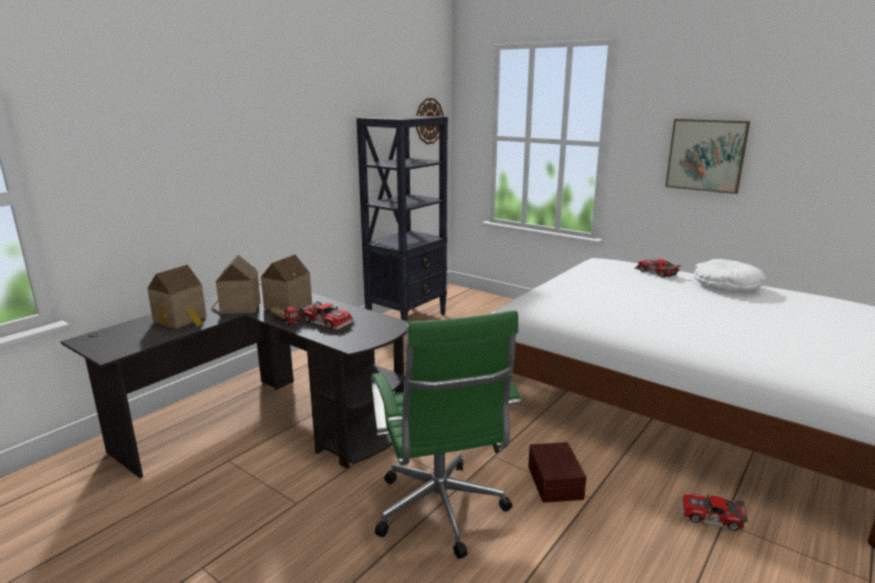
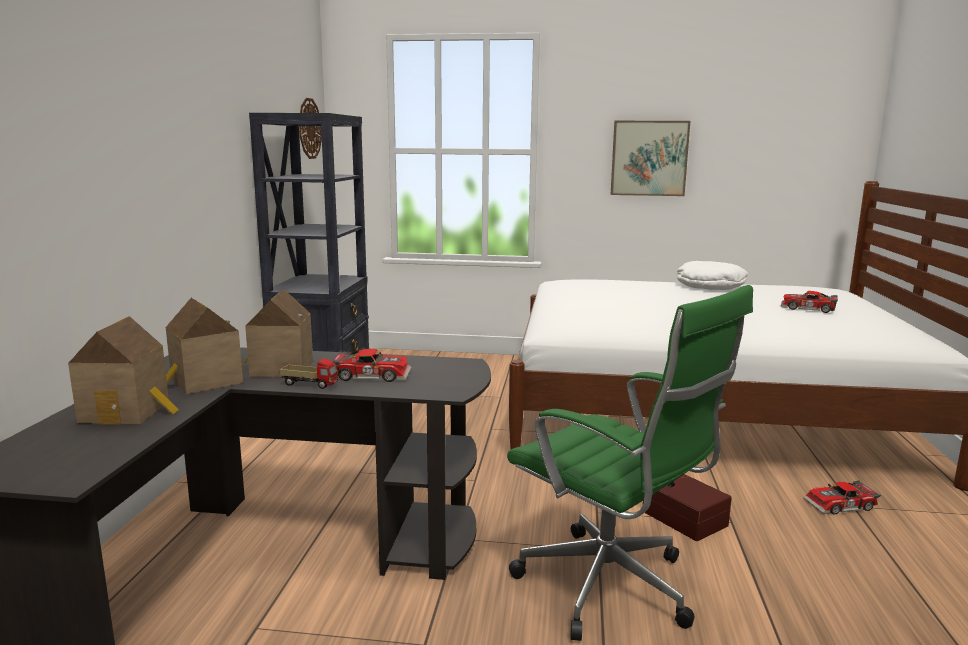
camera: 30 degrees left, 5 degrees down
toy car [635,259,681,278] -> toy car moved to [781,291,838,313]

